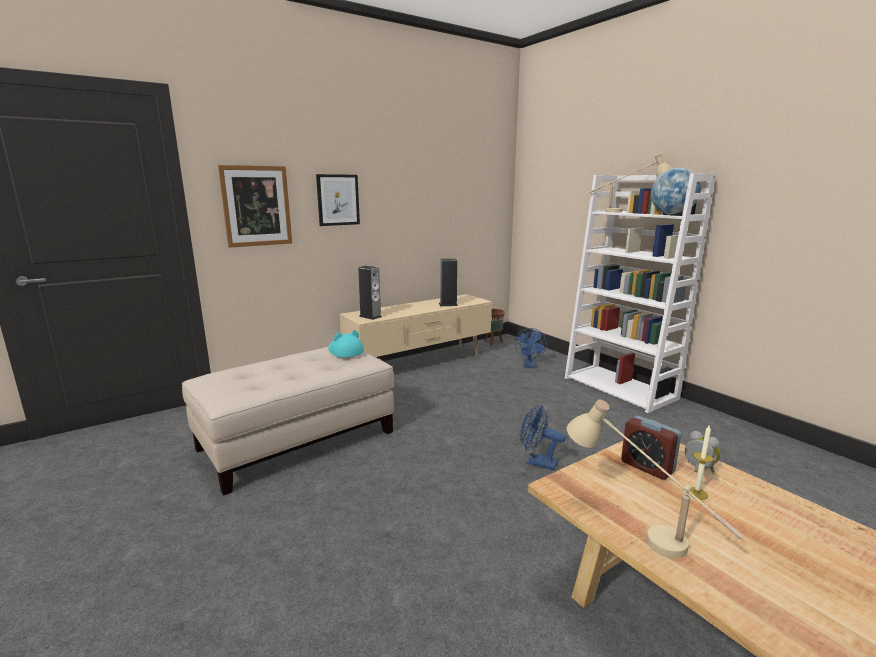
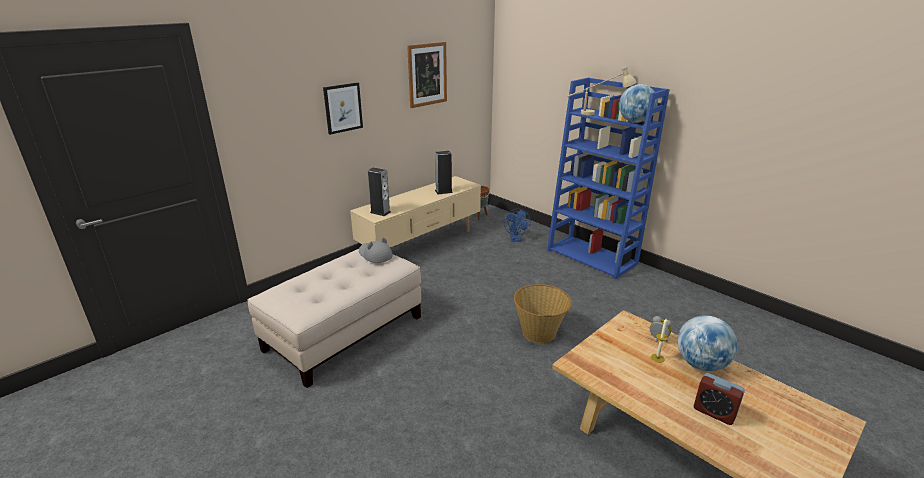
camera: 10 degrees left, 10 degrees up
picture [218,165,292,248] -> picture moved to [407,42,447,108]
turquoise hat [328,330,364,357] -> grey hat [359,238,393,263]
blue fan [520,405,566,470] -> basket [514,284,572,343]
white bookcase [565,173,716,413] -> blue bookcase [547,78,670,280]
beige table lamp [567,400,744,558] -> none
alarm clock [621,416,681,480] -> alarm clock moved to [694,373,745,425]
none -> globe [677,315,738,371]

